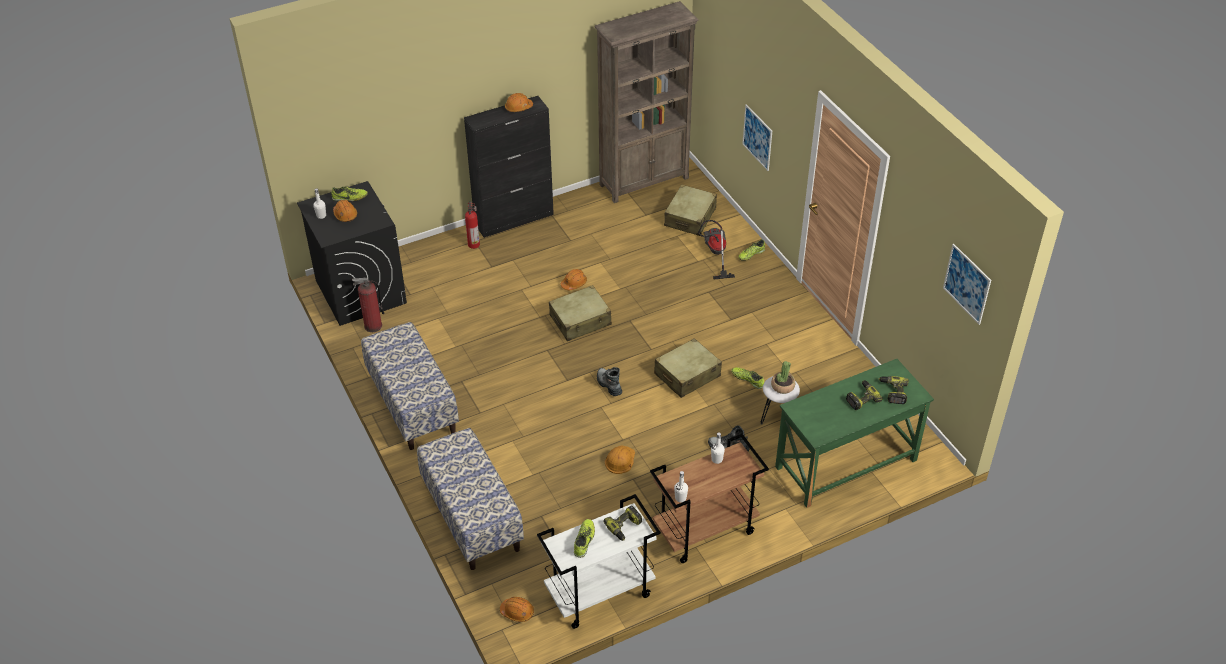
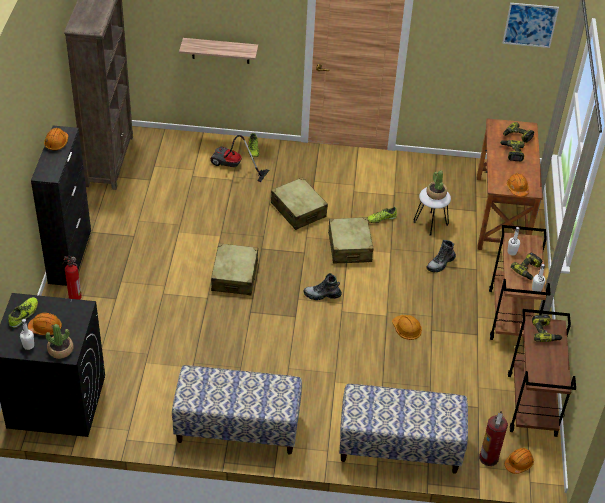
camera: 60 degrees left, 0 degrees up
fire extinguisher [352,278,384,332] -> fire extinguisher moved to [479,411,508,466]
white cart [537,494,661,629] -> brown cart [508,309,576,437]
orange hard hat [561,269,587,290] -> orange hard hat moved to [507,173,529,197]
shoe [574,519,595,558] -> none
beige suitcase [664,184,717,236] -> beige suitcase moved to [271,177,328,230]
picture [742,104,772,171] -> shelf [179,38,258,64]
green desk [775,359,934,508] -> brown desk [477,118,543,250]
none -> potted plant [46,324,73,359]
none -> power drill [511,252,542,280]

